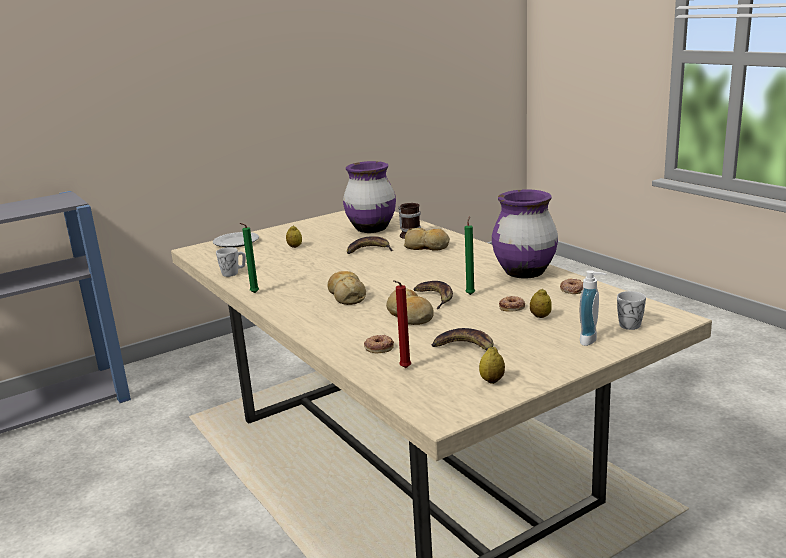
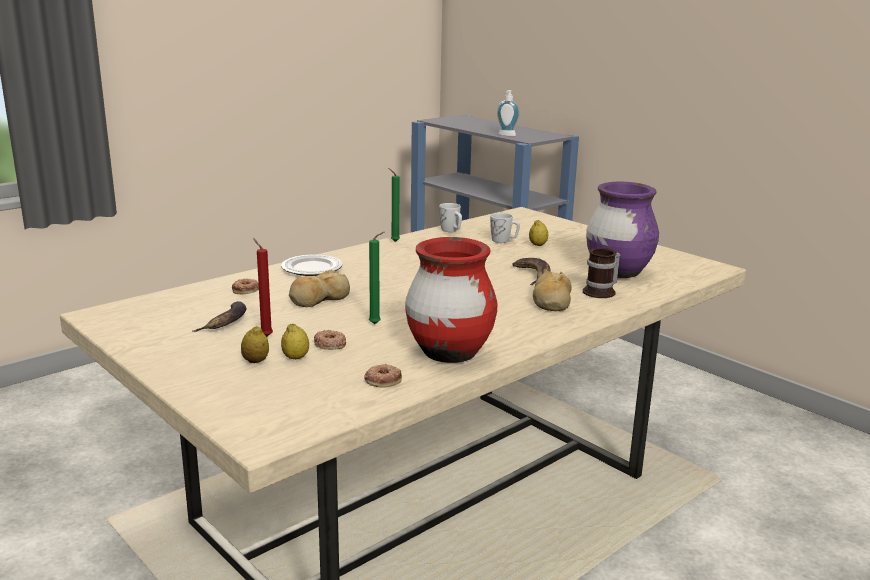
camera: 80 degrees right, 0 degrees up
plate [213,232,259,248] -> plate moved to [281,255,343,276]
bread [328,271,366,305] -> none
red candle [393,280,411,368] -> red candle moved to [253,238,273,337]
banana [413,281,453,309] -> none
lemon [479,347,505,384] -> lemon moved to [241,326,269,363]
purple vase [492,189,558,279] -> red vase [405,237,497,363]
soap dispenser [580,270,606,346] -> soap dispenser moved to [497,90,520,136]
white mug [617,291,646,330] -> white mug moved to [490,213,520,243]

